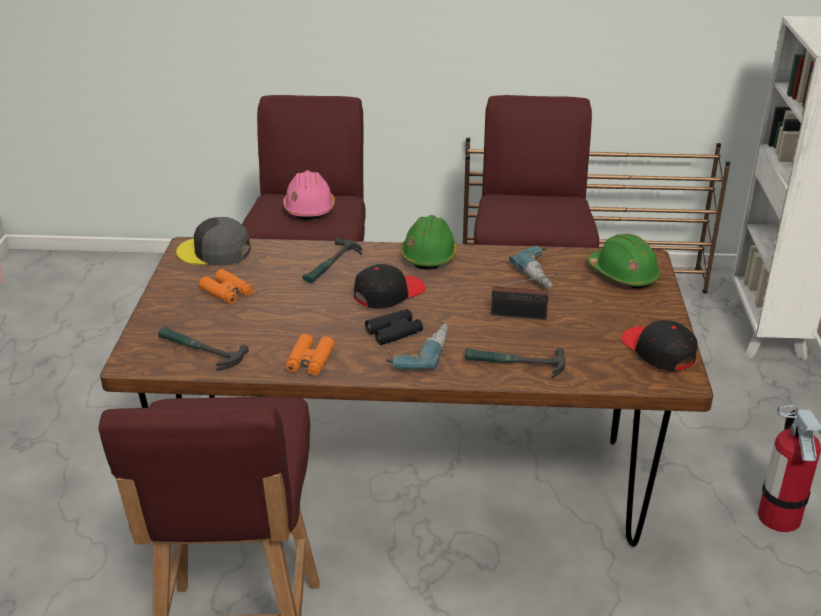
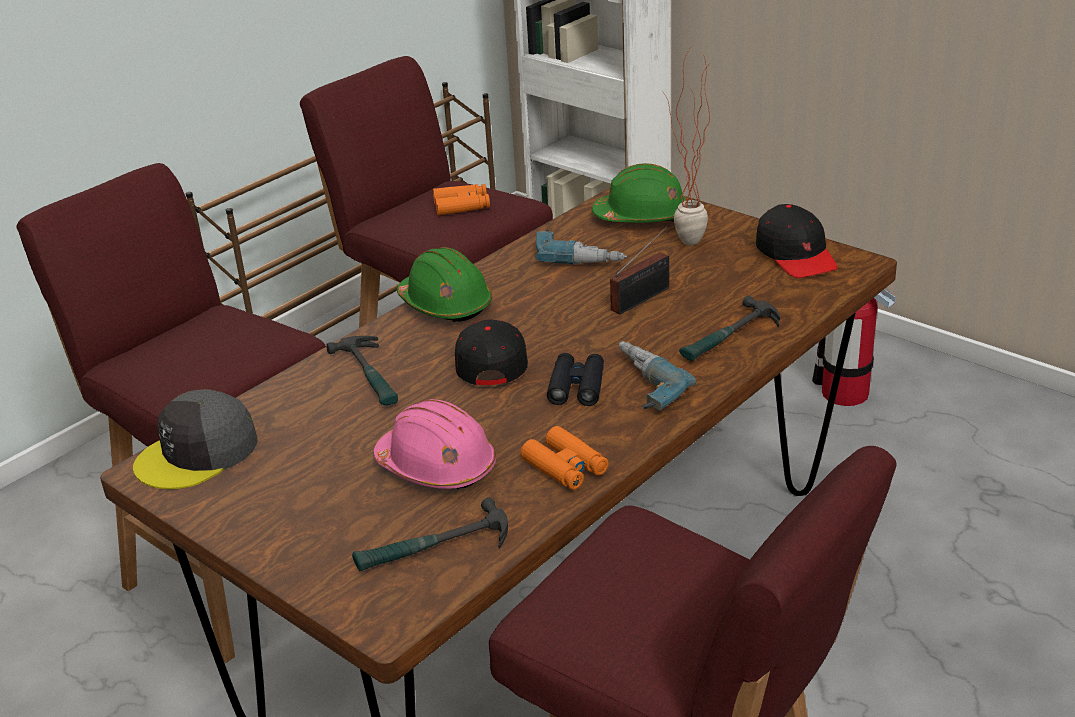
camera: 50 degrees left, 0 degrees up
orange binoculars [199,269,253,304] -> orange binoculars moved to [433,184,490,215]
pink hard hat [283,170,335,220] -> pink hard hat moved to [374,399,496,489]
black cap [621,320,697,371] -> black cap turned 120 degrees counterclockwise [756,204,838,278]
none -> potted plant [663,46,710,245]

